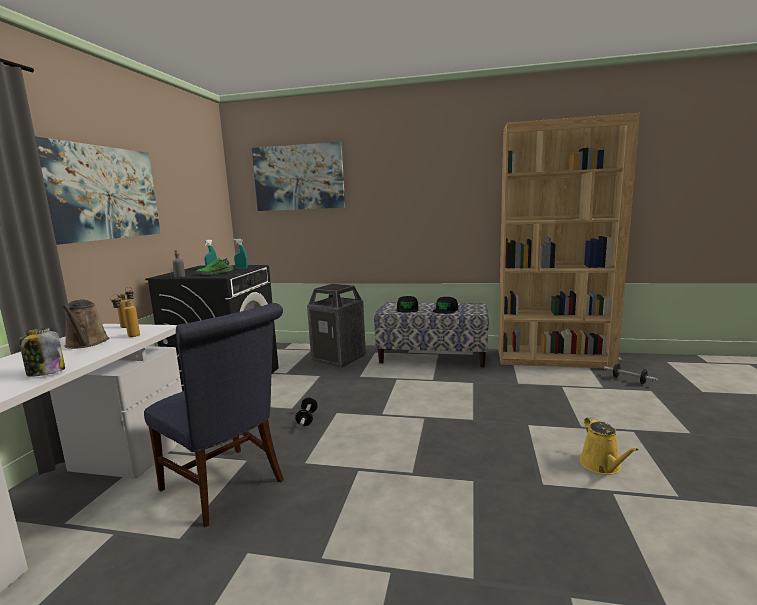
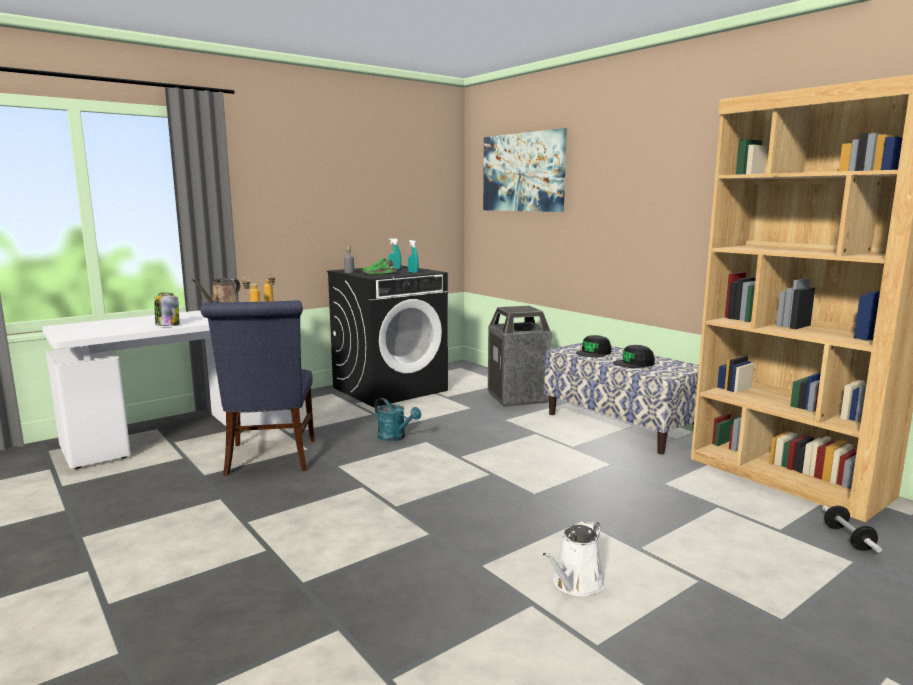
camera: 40 degrees right, 0 degrees up
picture [35,136,161,245] -> none
dumbbell [295,397,318,427] -> turquoise watering can [375,398,421,441]
yellow watering can [580,417,639,475] -> white watering can [542,520,605,597]

